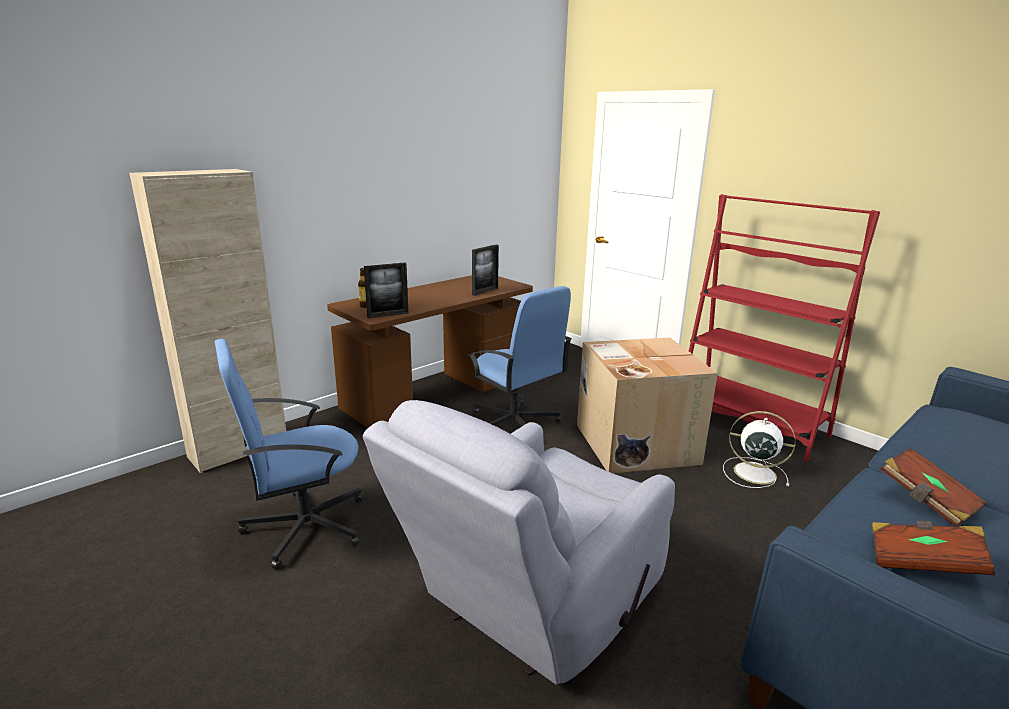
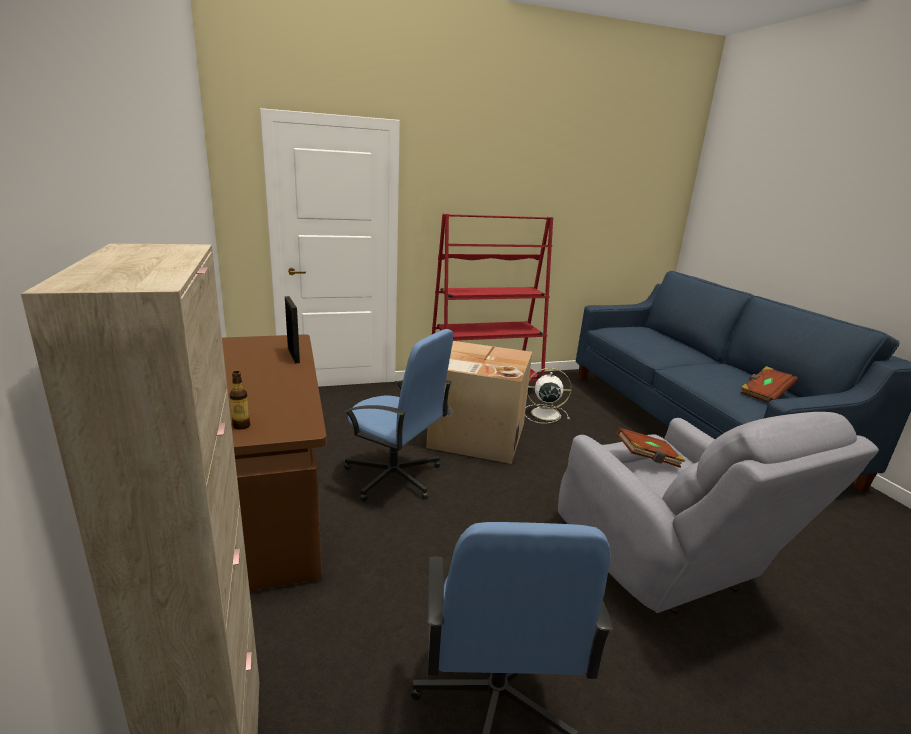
camera: 65 degrees left, 0 degrees up
picture frame [364,263,408,319] -> none
blue office chair [468,286,572,426] -> blue office chair turned 45 degrees clockwise [344,329,453,502]
white fan [723,411,795,488] -> white fan turned 45 degrees clockwise [525,368,572,424]
brown book [880,448,987,527] -> brown book moved to [616,427,685,468]

